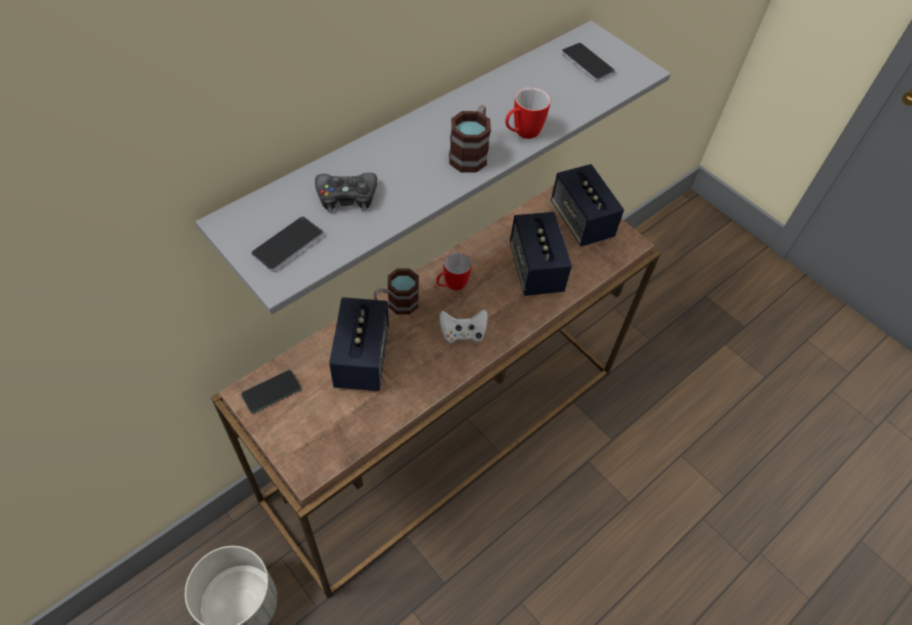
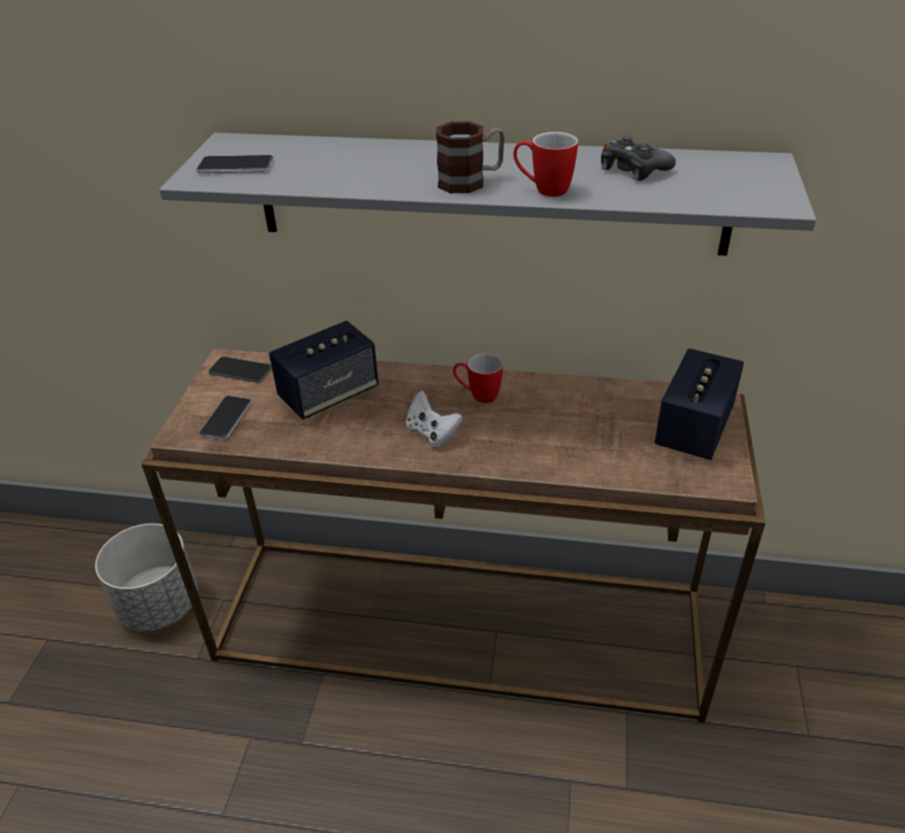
camera: 55 degrees right, 15 degrees down
black game controller [315,172,377,213] -> black game controller moved to [601,136,676,181]
mug [373,268,419,315] -> none
speaker [510,212,572,296] -> none
phone [561,43,615,81] -> phone moved to [199,396,252,440]

